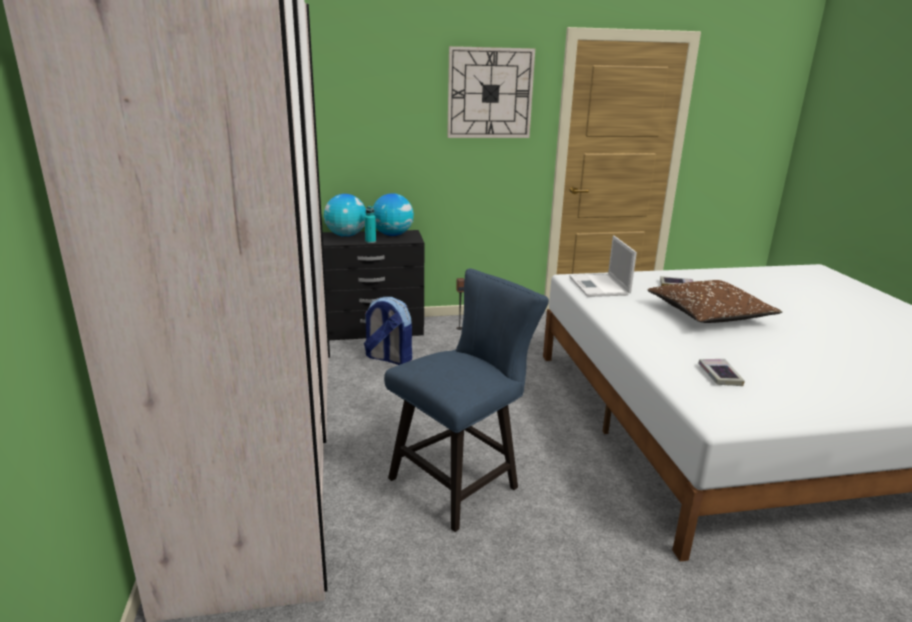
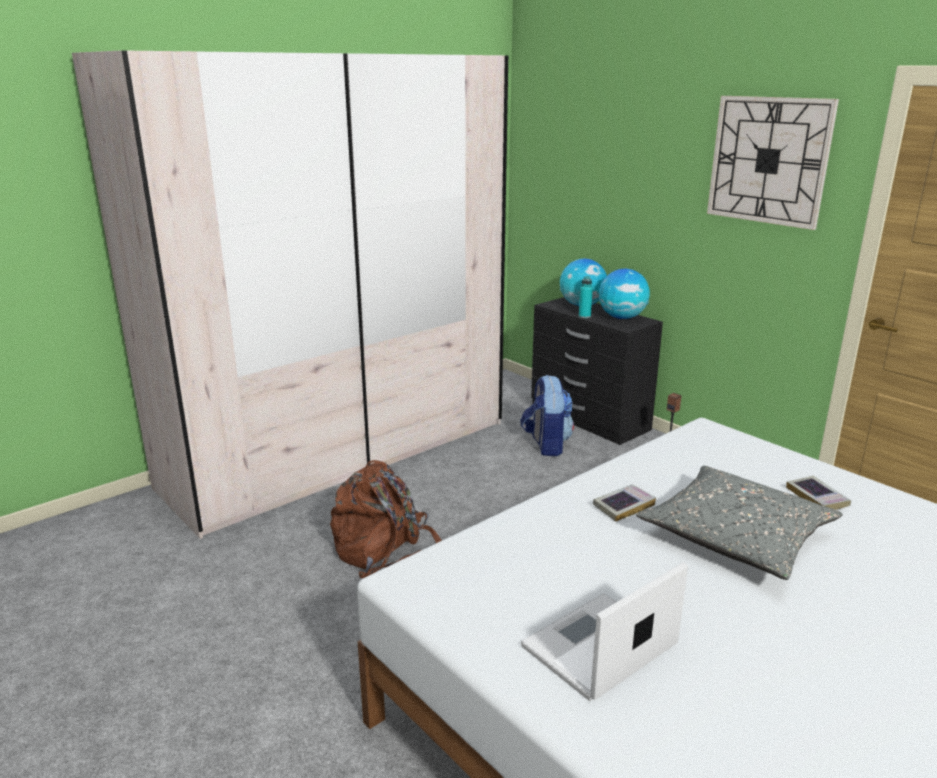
camera: 60 degrees right, 0 degrees up
blue chair [384,268,549,532] -> brown backpack [330,460,442,578]
laptop [569,236,637,297] -> laptop moved to [521,562,688,701]
brown pillow [647,280,782,323] -> grey pillow [636,466,843,580]
book [698,359,745,386] -> book moved to [593,484,656,522]

